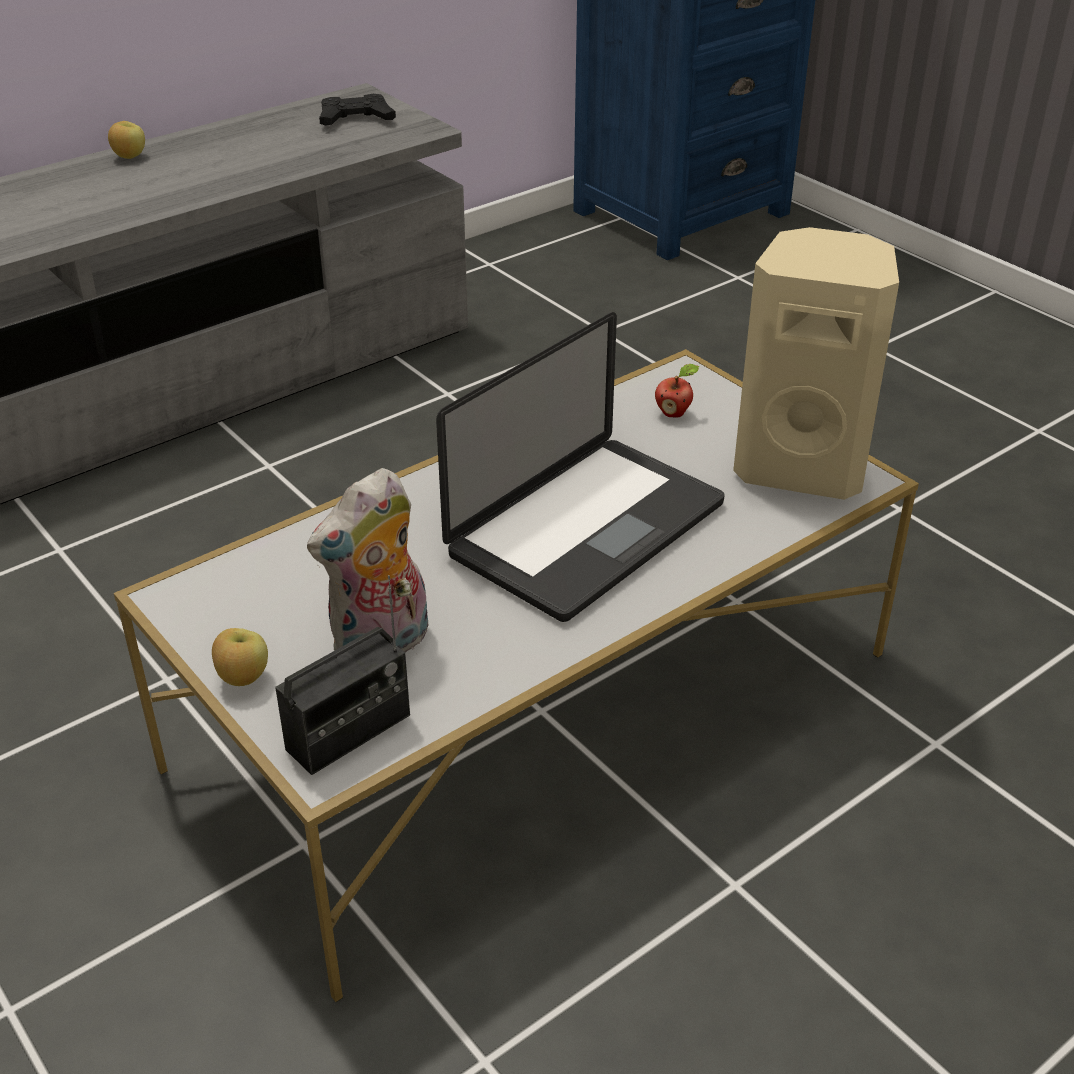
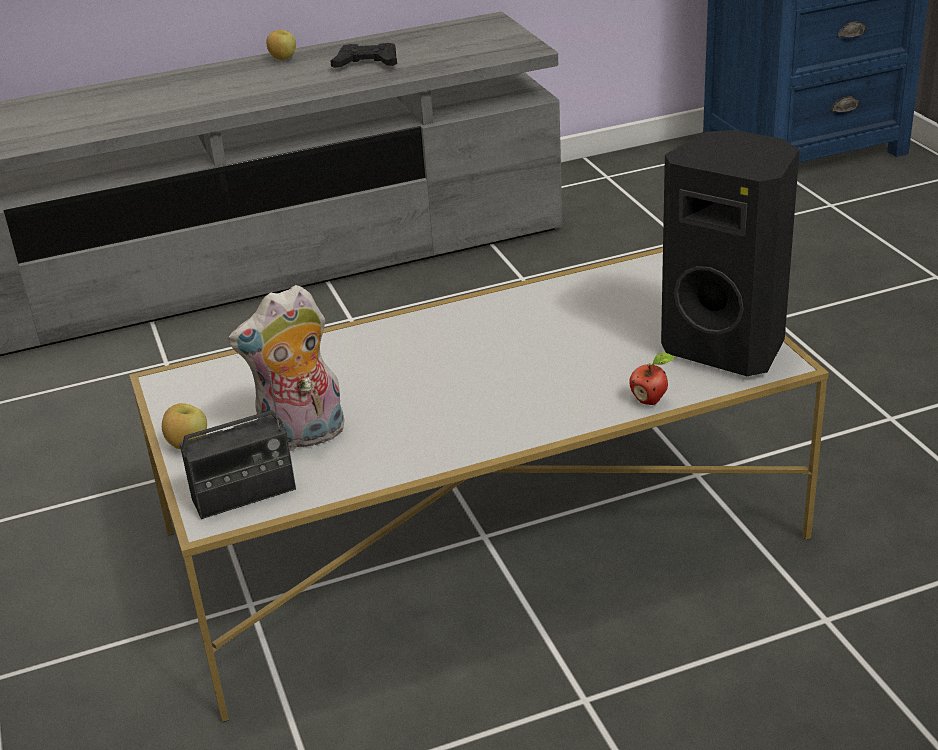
camera: 20 degrees right, 5 degrees down
black game controller [319,94,396,126] -> black game controller moved to [330,43,397,68]
laptop [436,312,725,622] -> none
apple [655,364,699,417] -> apple moved to [629,353,675,405]
beige speaker [733,227,899,500] -> black speaker [661,130,800,376]

